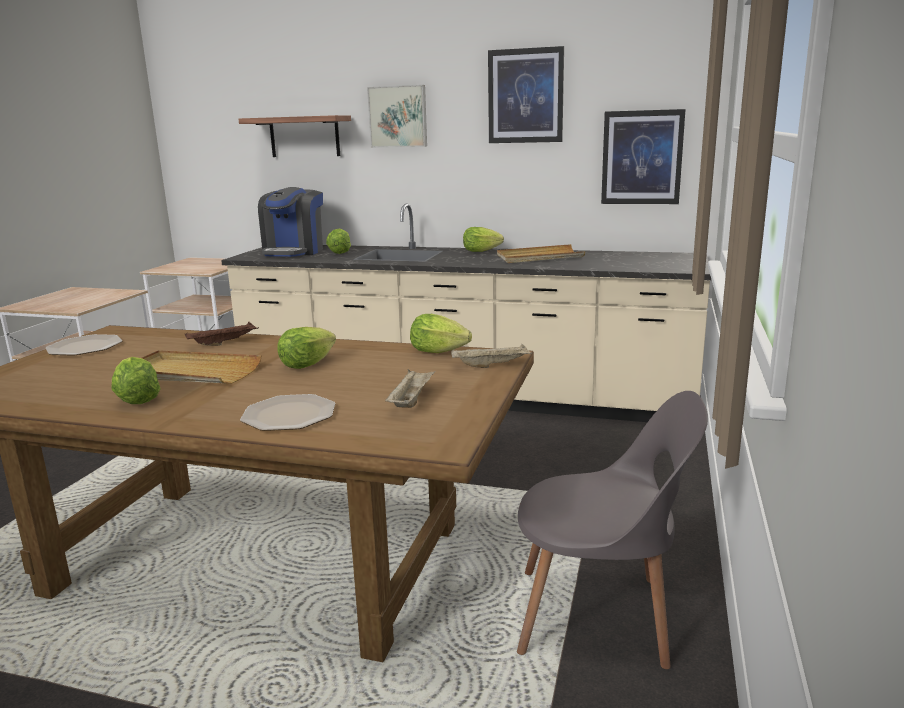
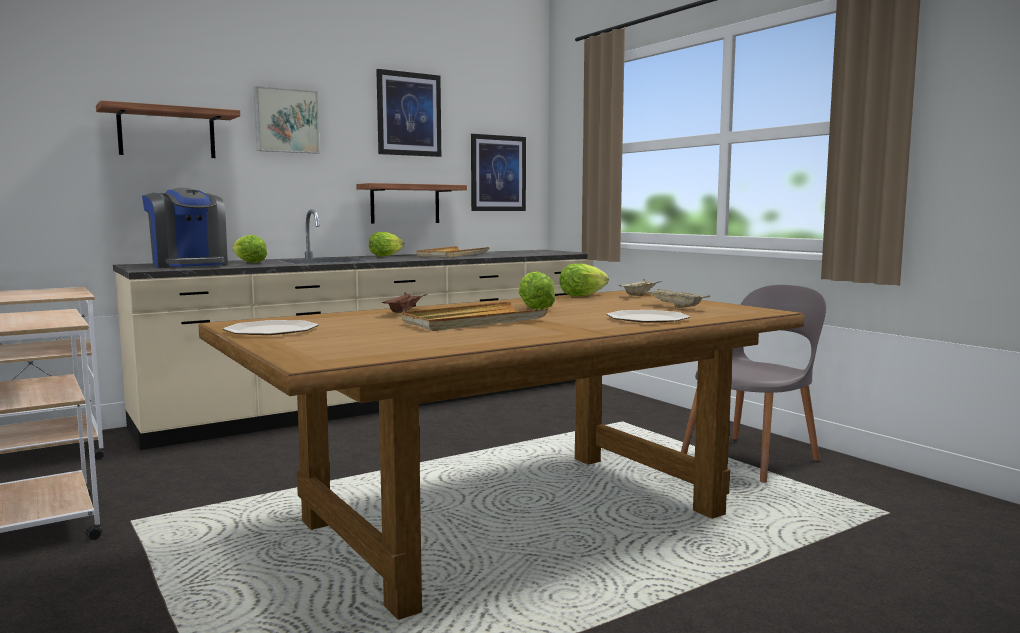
camera: 50 degrees left, 10 degrees down
lettuce [112,357,160,404] -> none
none -> shelf [356,183,467,224]

